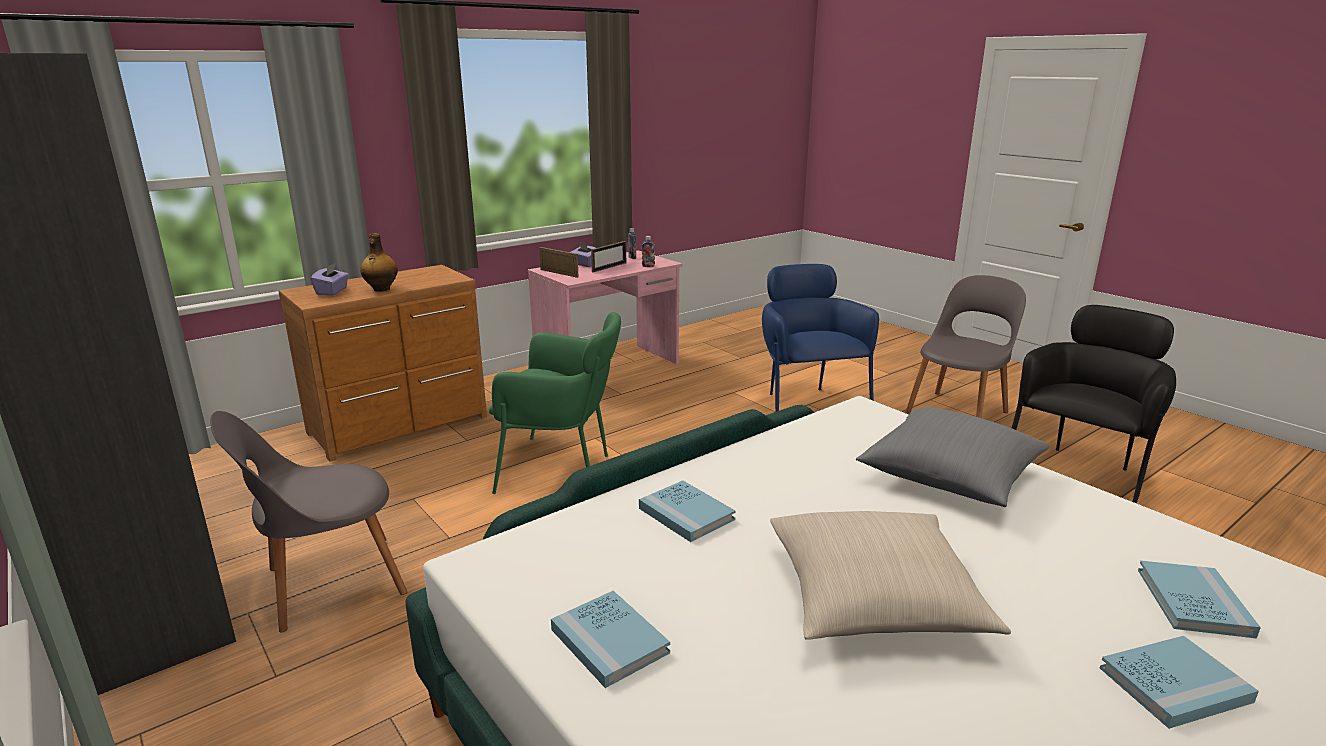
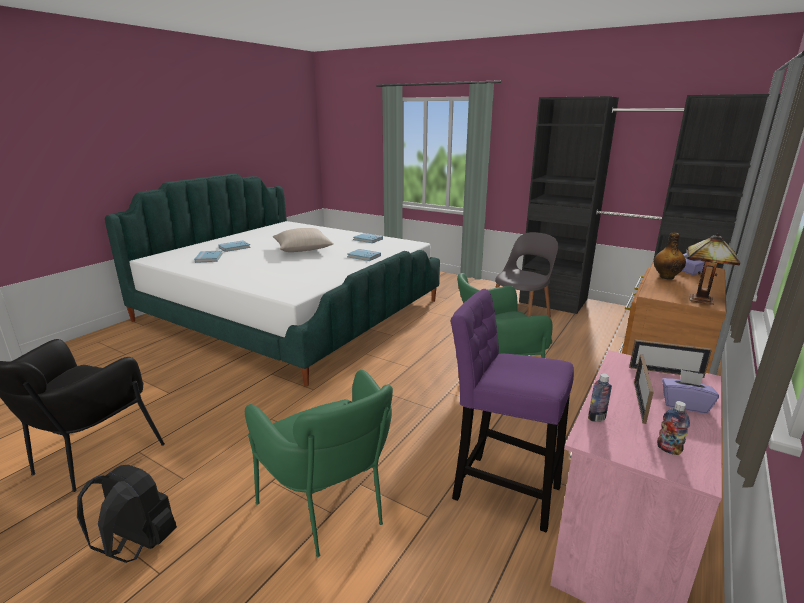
camera: 160 degrees right, 0 degrees up
blue armchair [762,264,879,412] -> green armchair [245,370,393,557]
grey pillow [856,407,1049,507] -> none
grey chair [905,275,1026,418] -> black backpack [77,465,177,563]
none -> purple stool [451,289,574,532]
none -> table lamp [688,233,740,305]

